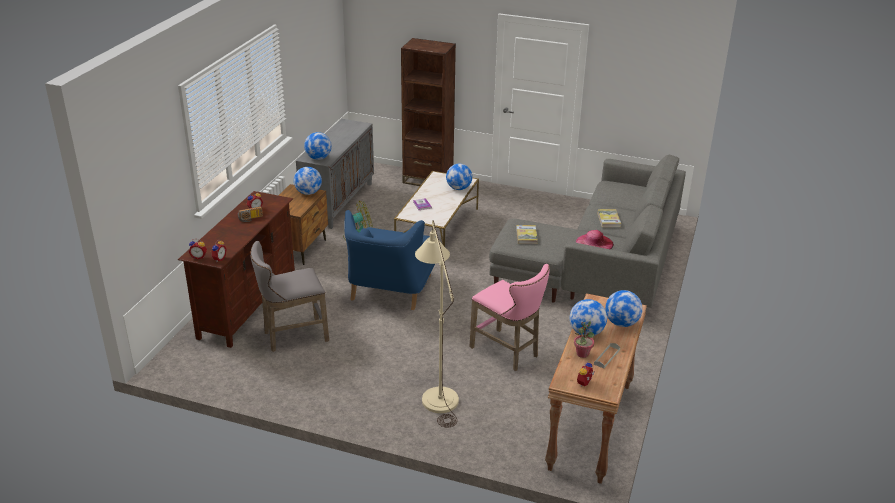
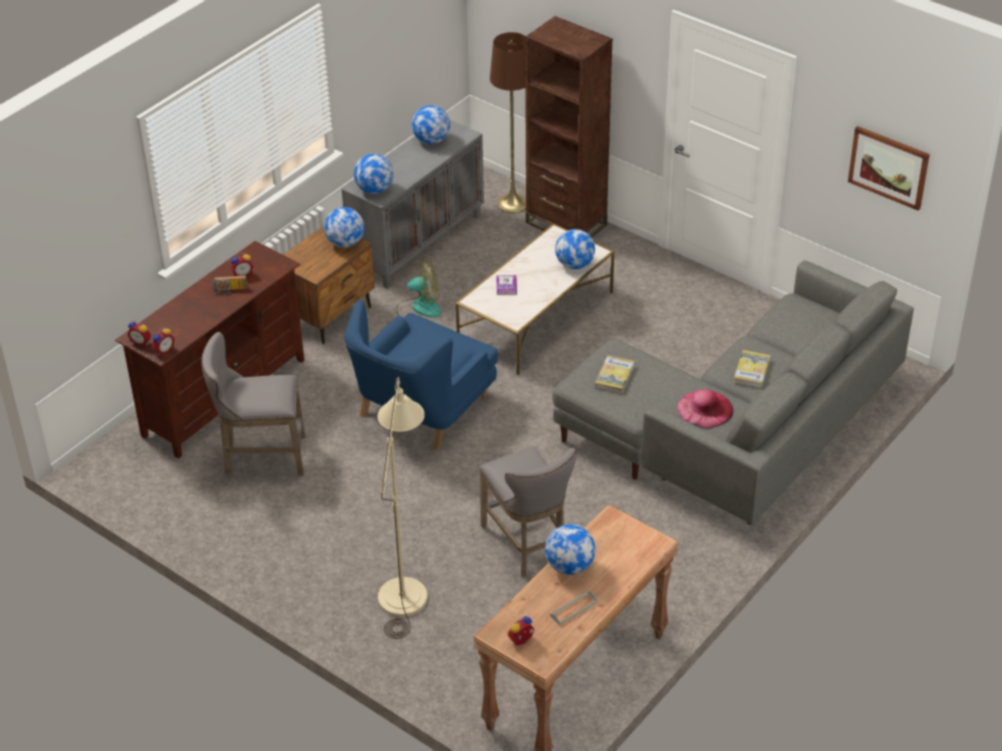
camera: 20 degrees right, 10 degrees up
pink stool [470,264,550,371] -> grey stool [479,447,577,577]
potted plant [574,321,594,358] -> none
globe [605,290,643,327] -> globe moved to [412,105,450,144]
none -> brown floor lamp [490,32,526,214]
none -> picture [848,126,930,210]

